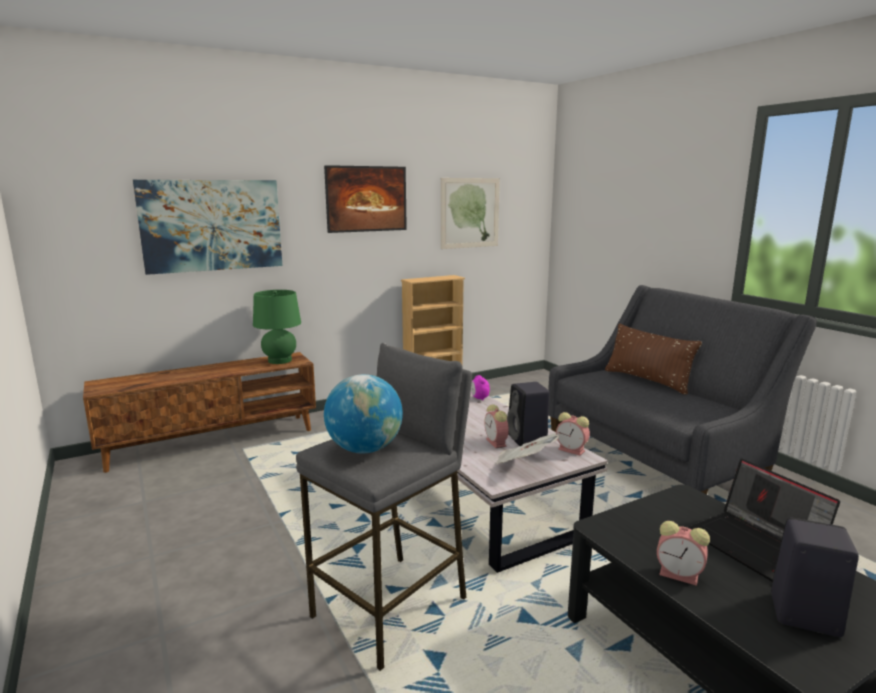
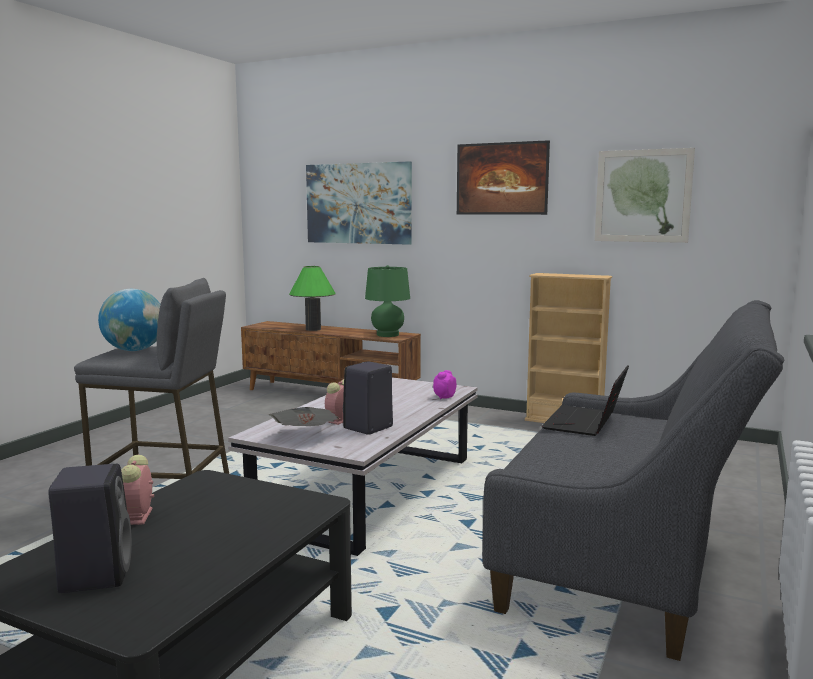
camera: 55 degrees right, 5 degrees down
alarm clock [556,412,590,456] -> none
brown pillow [605,323,702,395] -> none
laptop [687,458,840,581] -> laptop moved to [542,365,629,436]
none -> green table lamp [289,266,336,331]

